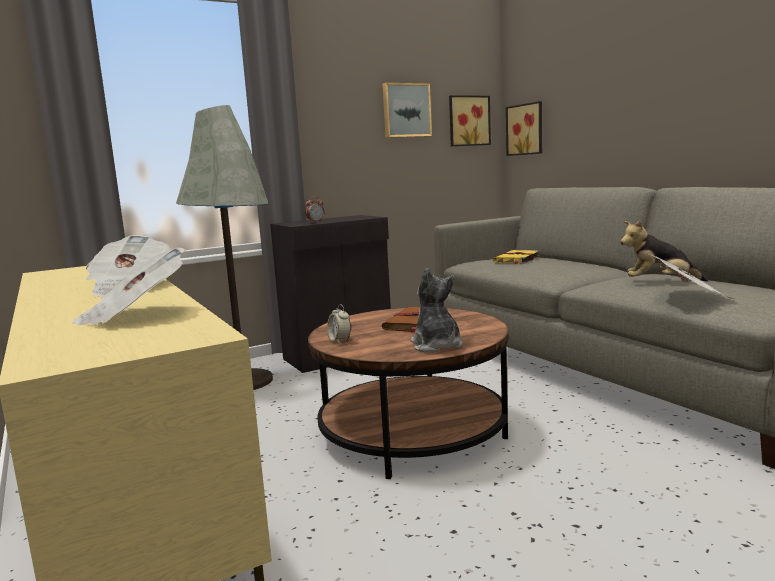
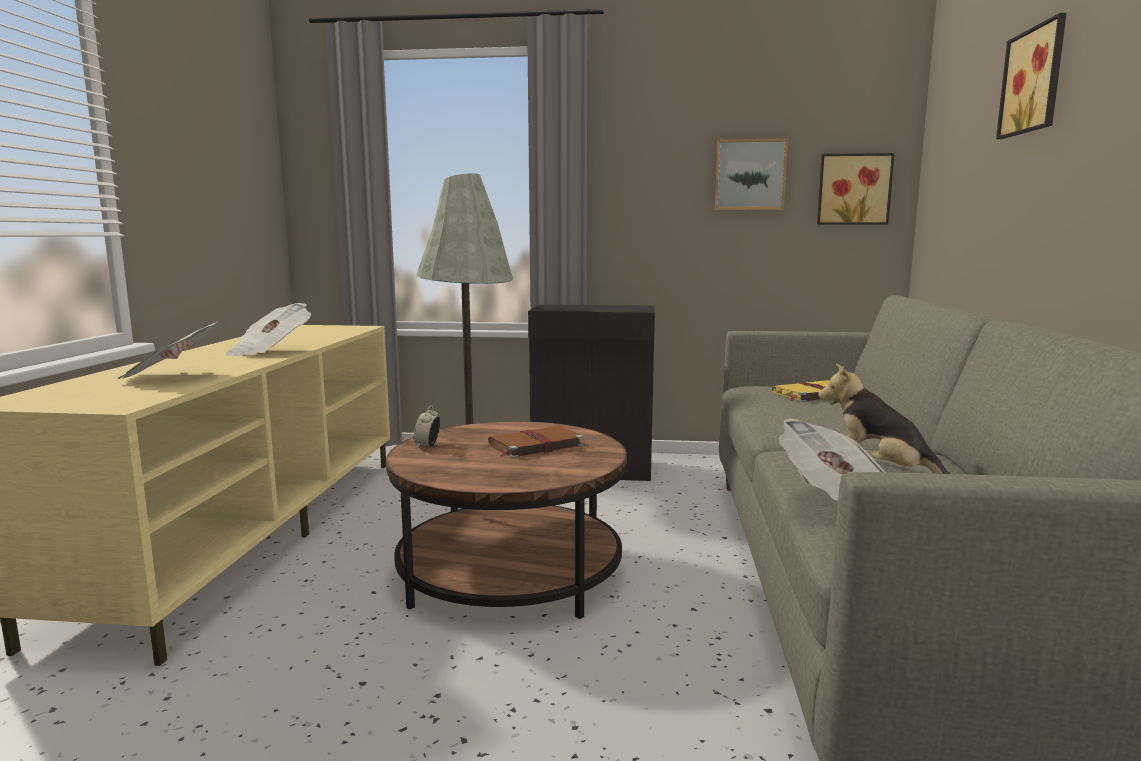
camera: 35 degrees right, 0 degrees up
alarm clock [305,196,325,223] -> none
plush toy [411,268,463,353] -> none
picture [506,101,542,156] -> picture moved to [996,13,1067,139]

